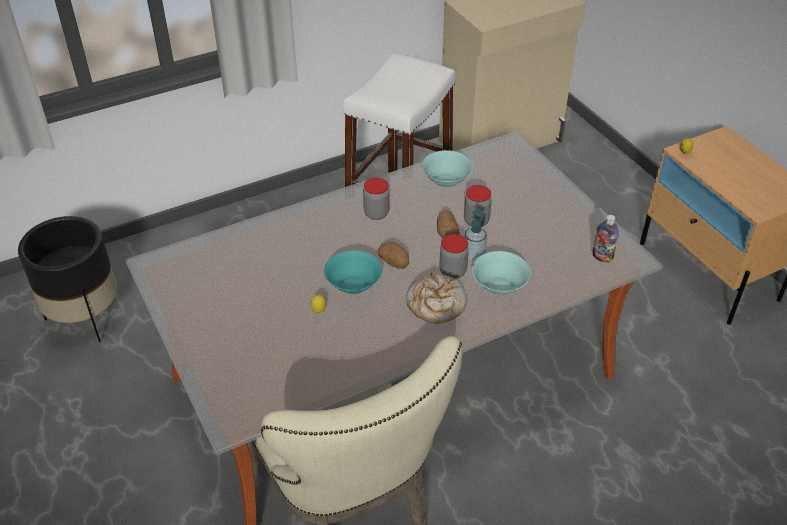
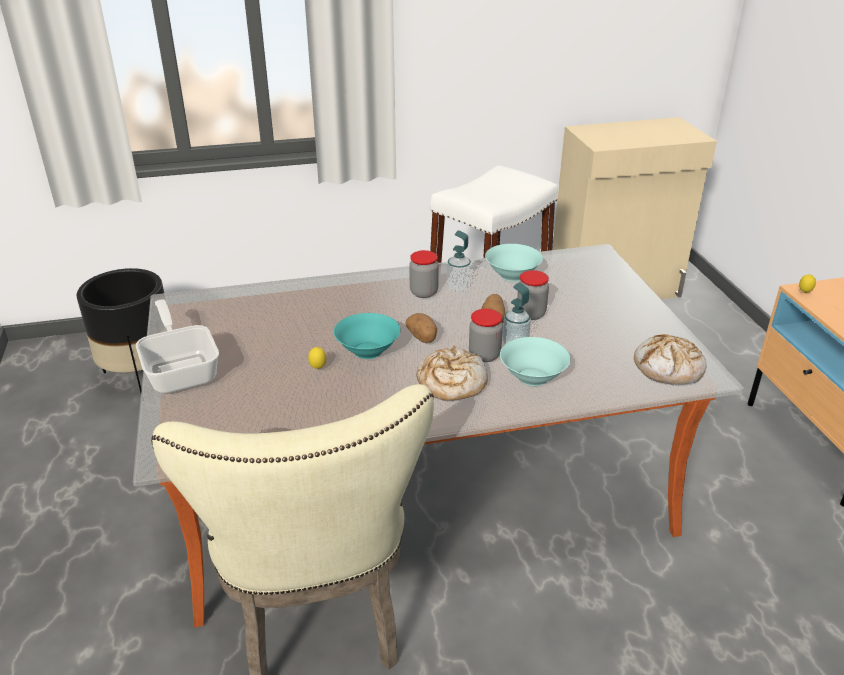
camera: 15 degrees right, 10 degrees down
bottle [593,215,619,263] -> bread [634,334,707,385]
none -> frying pan [136,299,219,393]
none -> soap dispenser [447,230,471,292]

